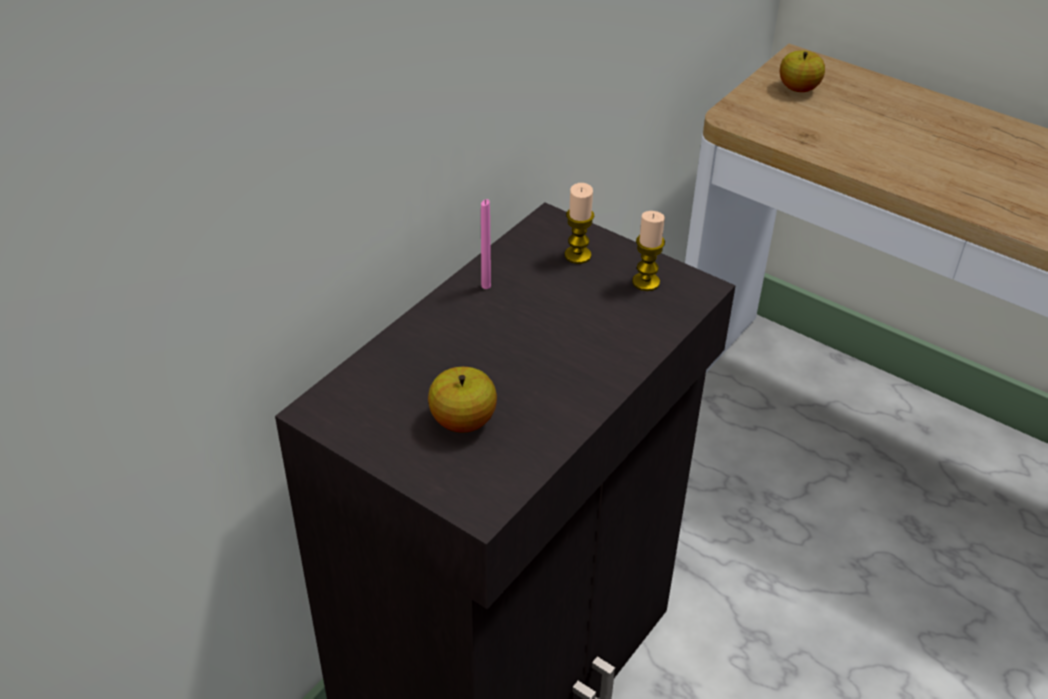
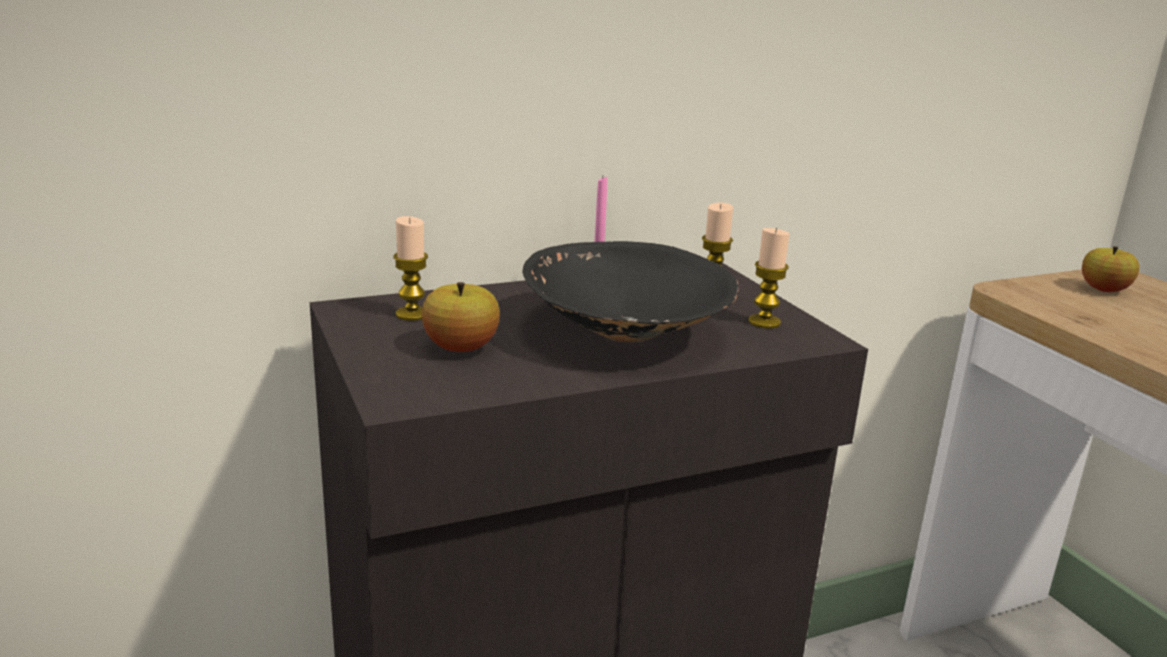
camera: 30 degrees right, 20 degrees down
none -> candle [393,216,428,321]
none -> black bowl [523,241,739,342]

